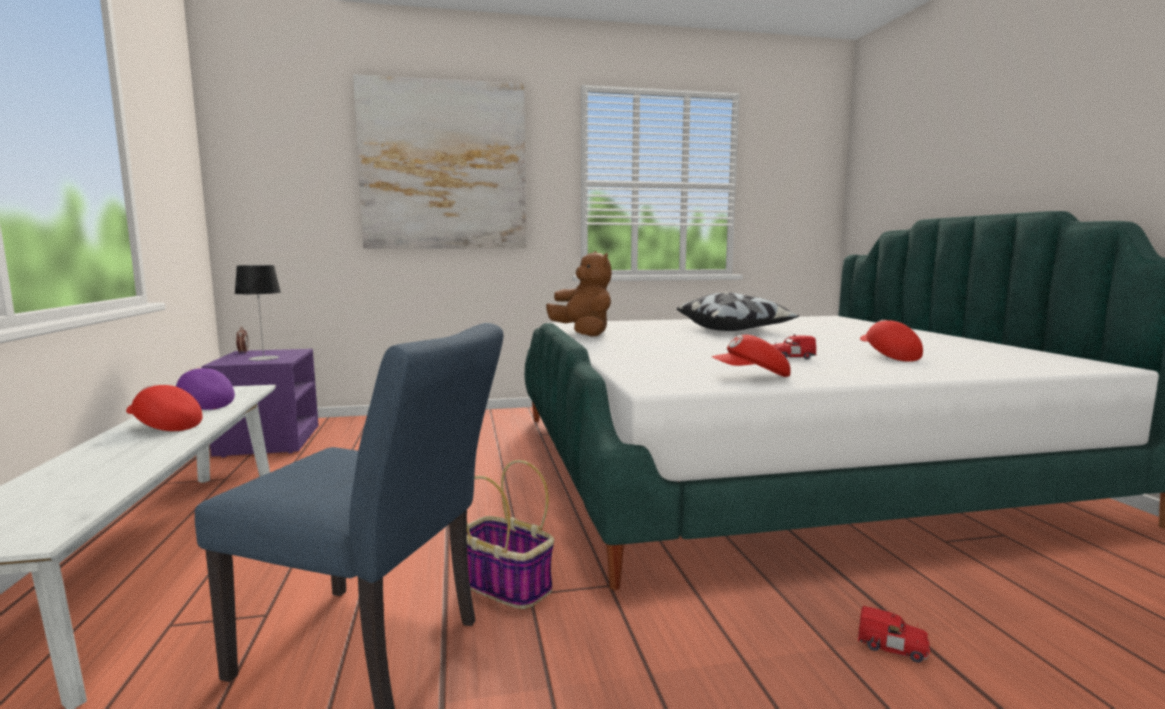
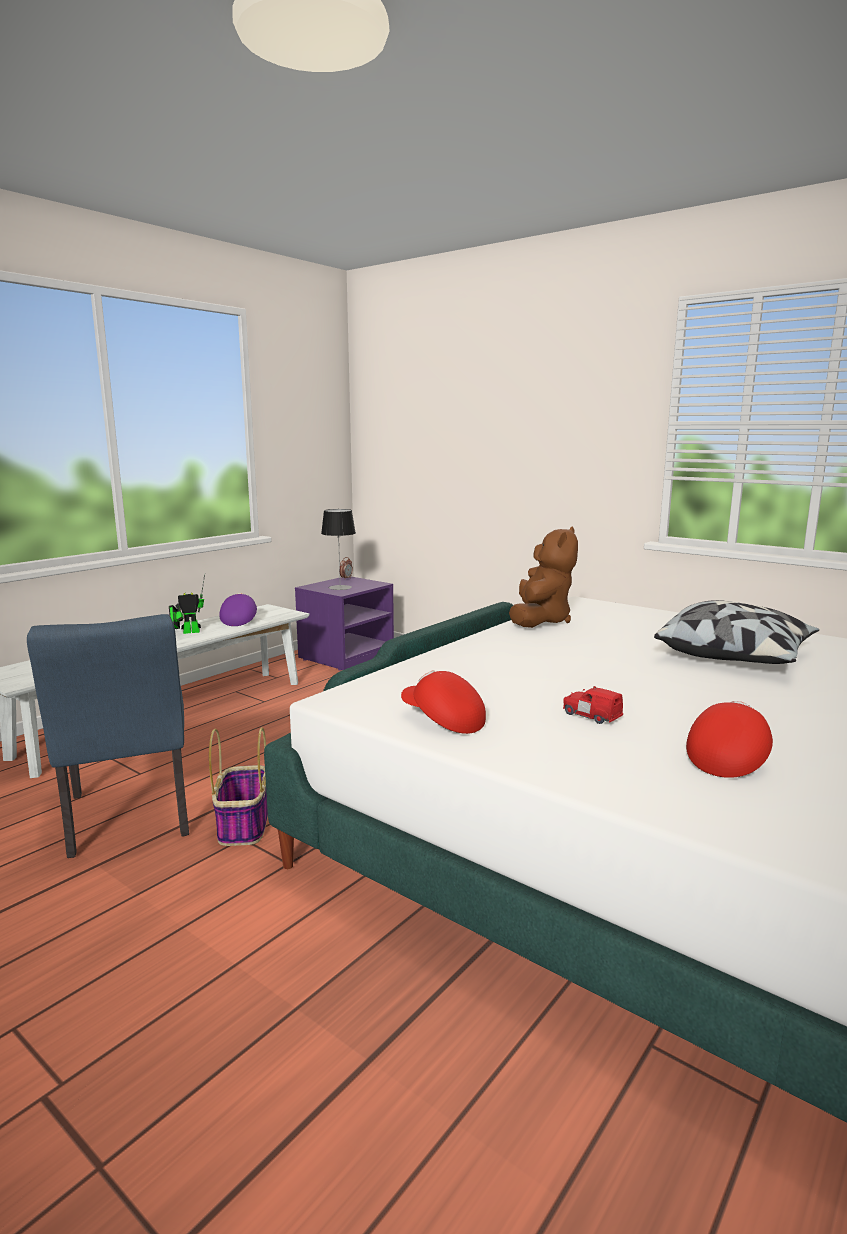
camera: 50 degrees right, 5 degrees up
red cap [126,385,203,431] -> toy robot [169,574,205,634]
picture [353,74,526,249] -> none
red toy car [858,606,930,663] -> none

